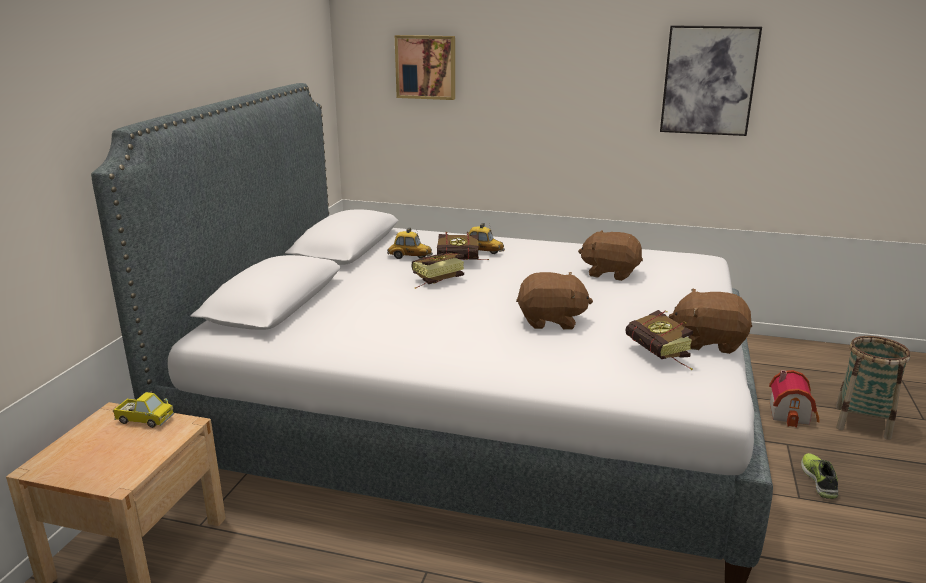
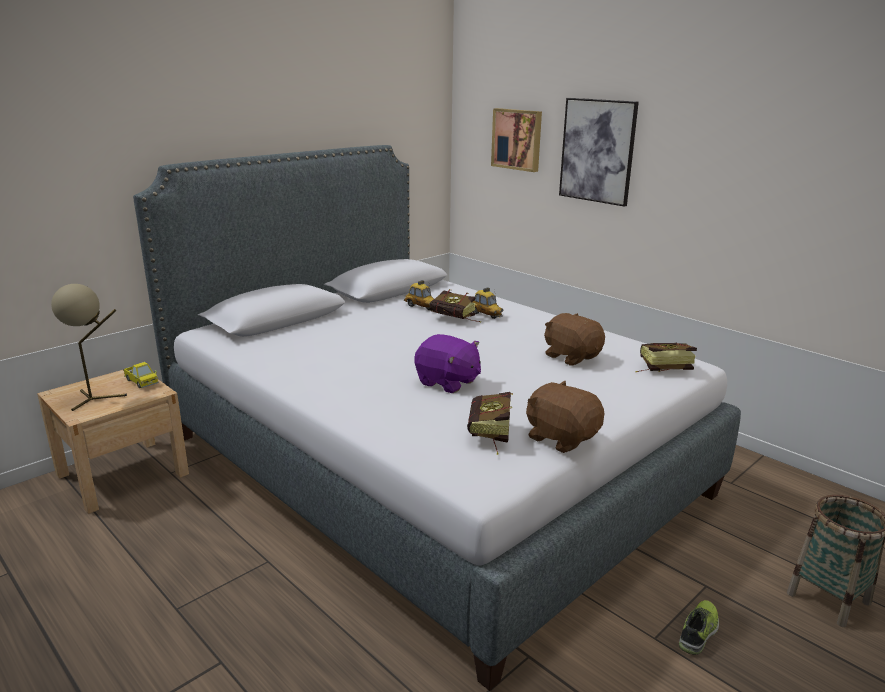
camera: 30 degrees right, 0 degrees up
book [412,253,464,289] -> book moved to [635,342,697,373]
brown plush toy [516,272,593,330] -> purple plush toy [414,334,481,393]
picture [660,25,762,136] -> picture moved to [559,98,639,207]
toy house [769,370,820,428] -> none
none -> beige table lamp [51,284,127,411]

